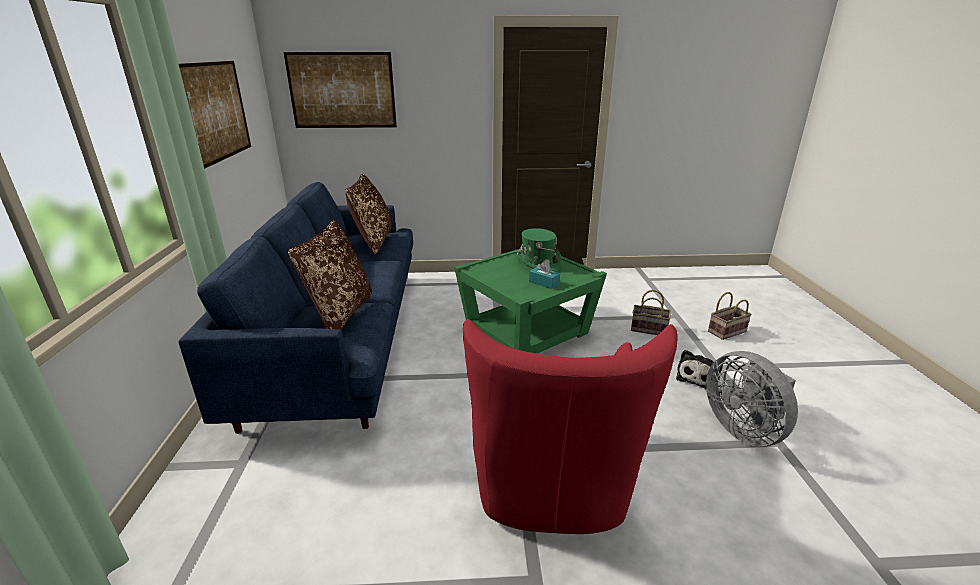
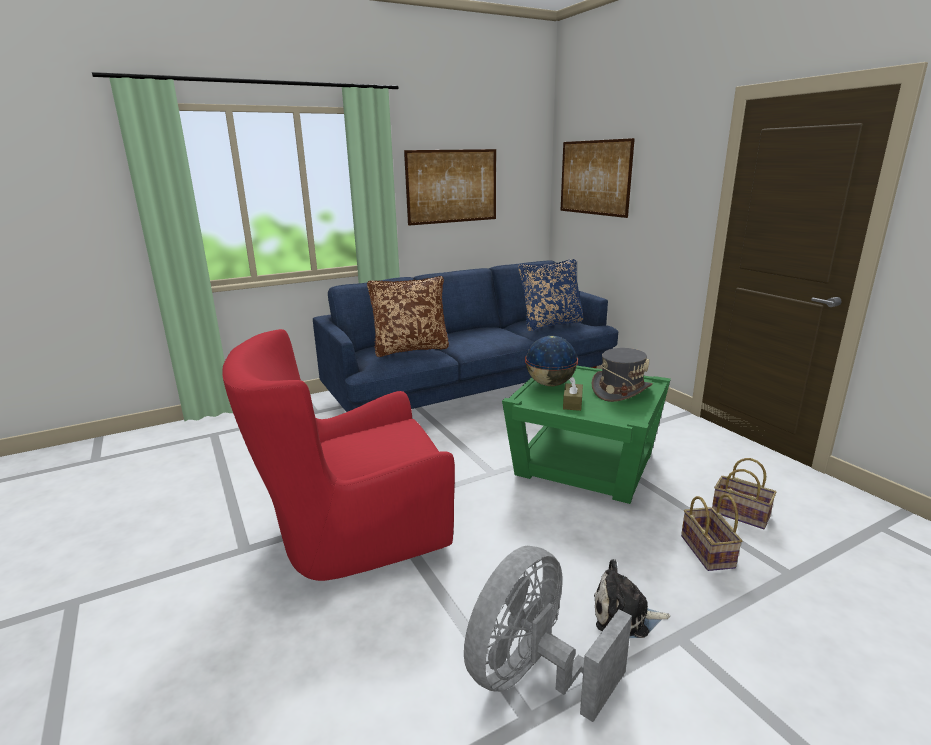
camera: 65 degrees right, 5 degrees down
brown pillow [345,174,392,254] -> blue pillow [518,259,583,332]
green hat [515,228,561,271] -> grey hat [592,348,653,402]
turquoise tissue box [529,262,560,289] -> brown tissue box [563,376,583,411]
basket [708,292,752,340] -> basket moved to [712,458,777,529]
none -> globe [525,336,578,386]

